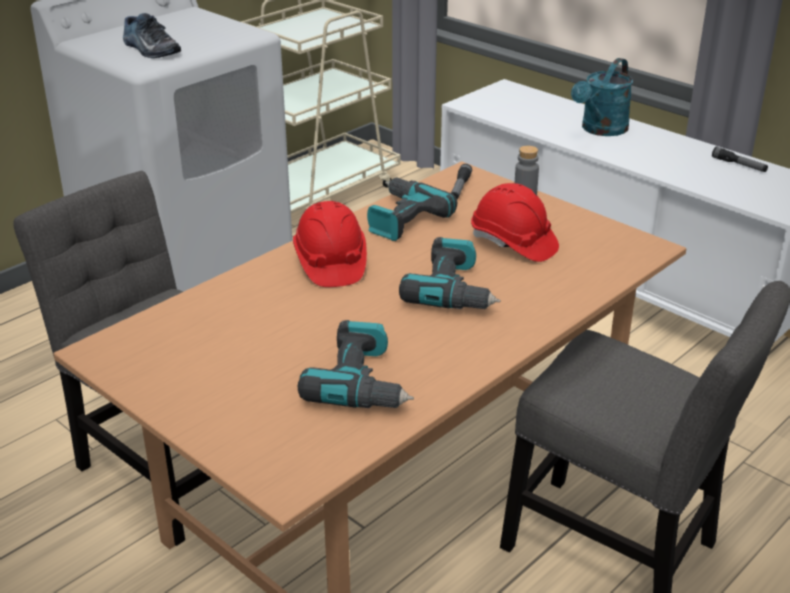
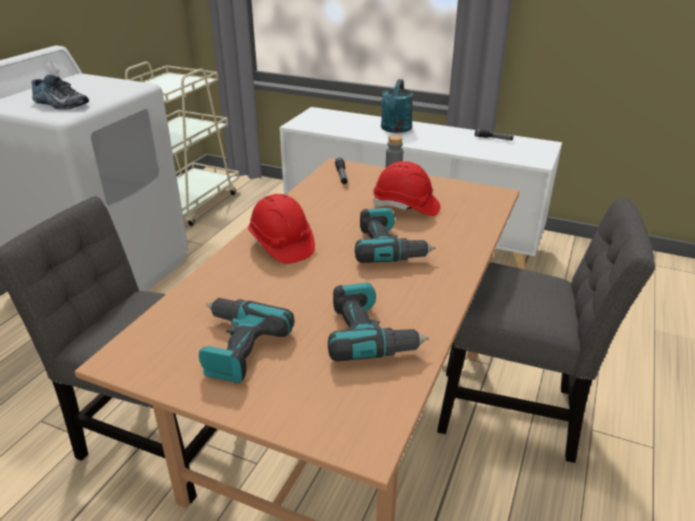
camera: 20 degrees left, 0 degrees up
power drill [367,177,457,241] -> power drill moved to [199,298,294,383]

